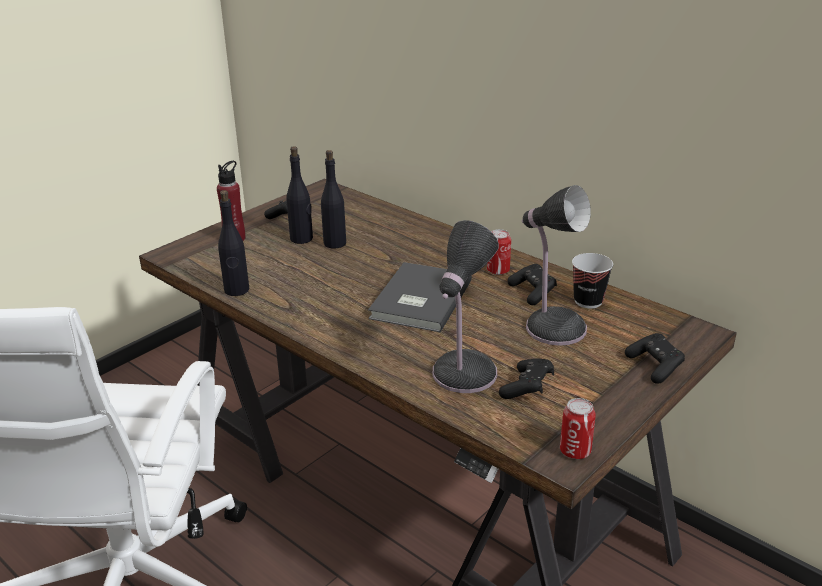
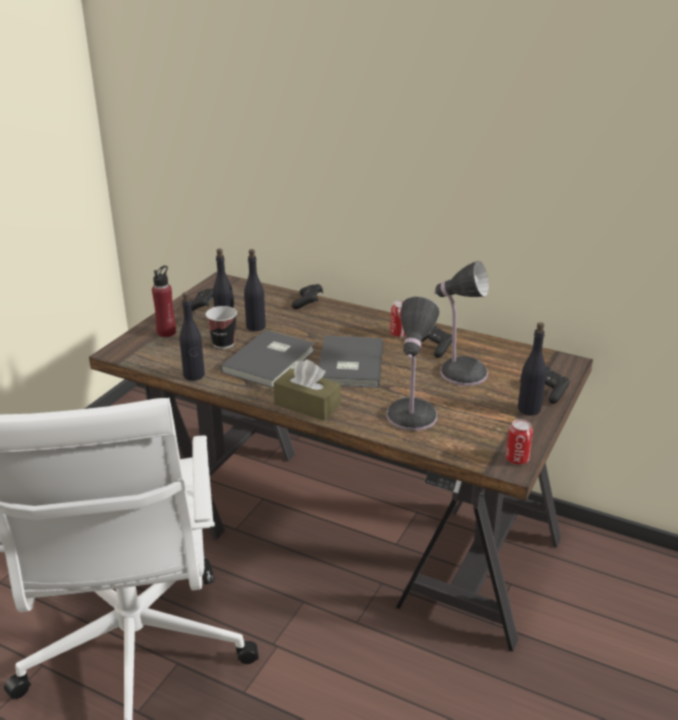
camera: 15 degrees left, 0 degrees up
black game controller [499,358,554,399] -> black game controller moved to [292,284,323,309]
cup [572,253,613,308] -> cup moved to [206,306,237,349]
none -> grey book [220,330,315,388]
none -> brown tissue box [273,360,340,420]
none -> black bottle [518,322,546,415]

